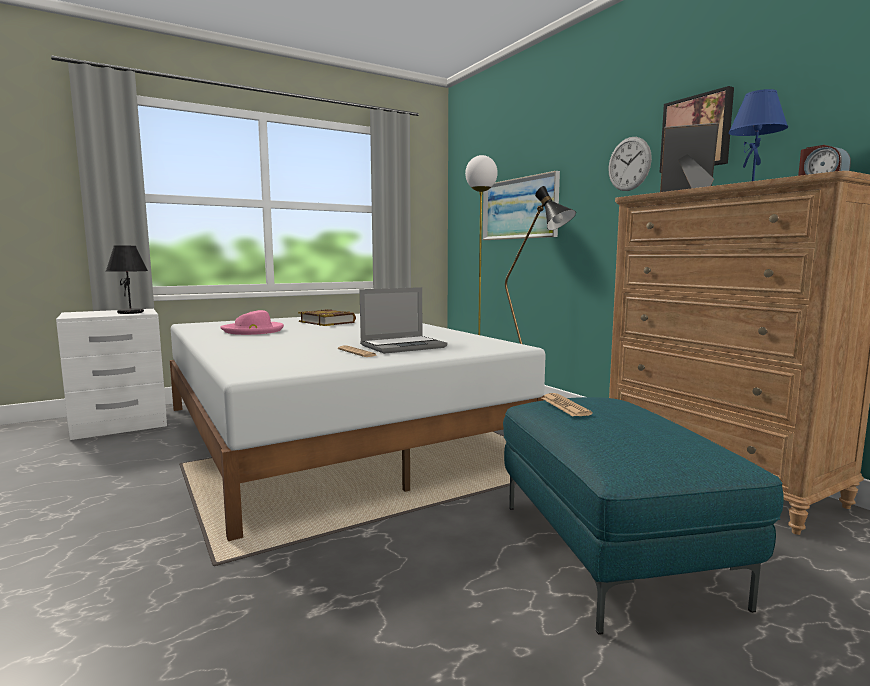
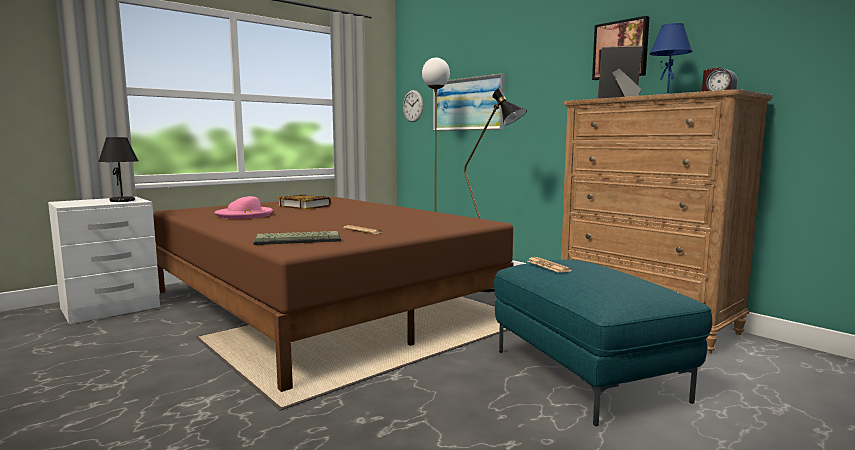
camera: 10 degrees left, 0 degrees up
white bed [170,314,545,541] -> brown bed [153,197,514,392]
laptop [360,287,447,354] -> none
wall clock [608,137,652,191] -> wall clock moved to [403,90,423,122]
none -> keyboard [253,231,342,245]

